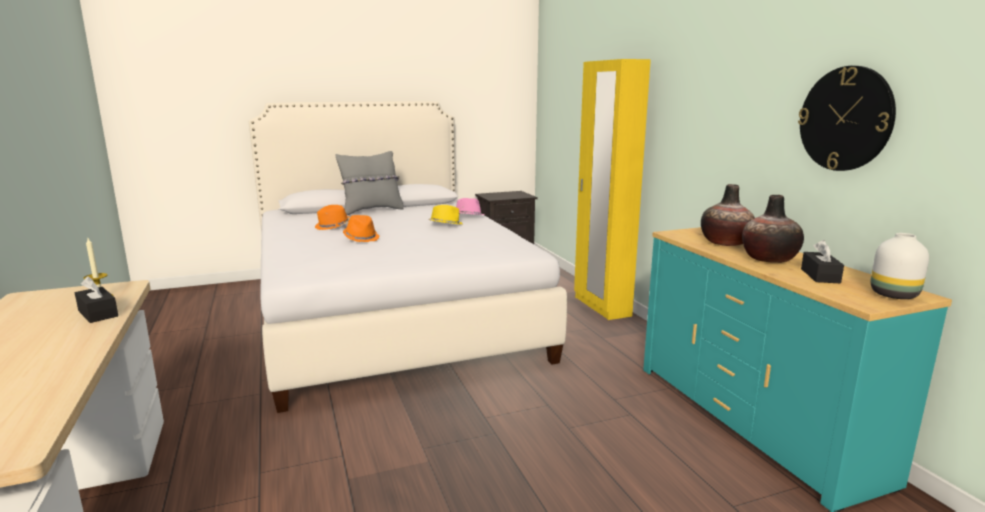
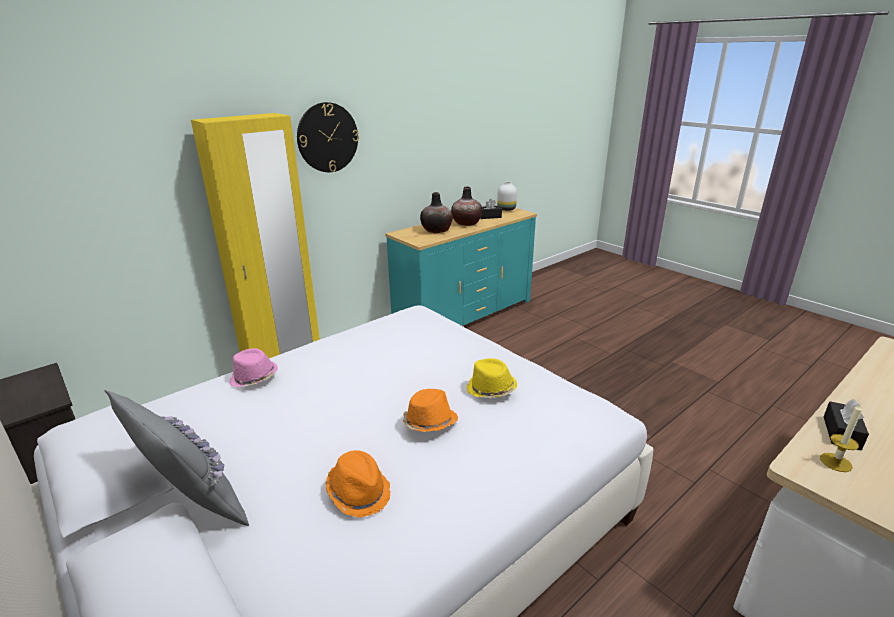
camera: 110 degrees left, 10 degrees up
yellow hat [428,205,463,224] -> yellow hat moved to [467,358,517,398]
wall clock [798,66,896,171] -> wall clock moved to [297,102,359,172]

